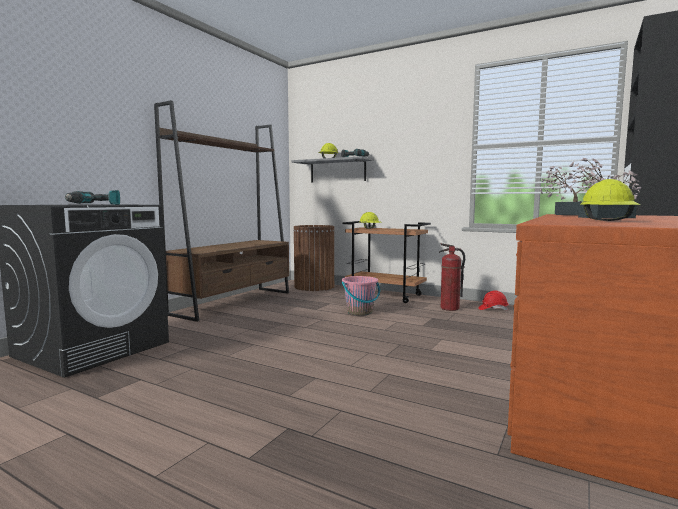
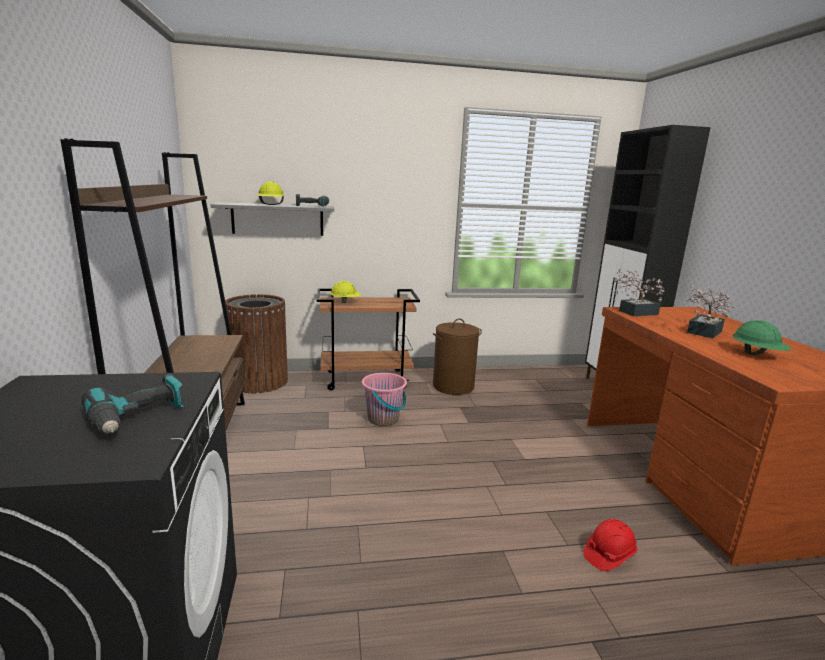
camera: 40 degrees left, 10 degrees up
fire extinguisher [439,243,465,311] -> brown laundry basket [433,319,482,395]
red hard hat [478,290,509,310] -> red hard hat moved to [584,519,637,571]
yellow hard hat [581,179,641,221] -> green hard hat [732,320,791,355]

